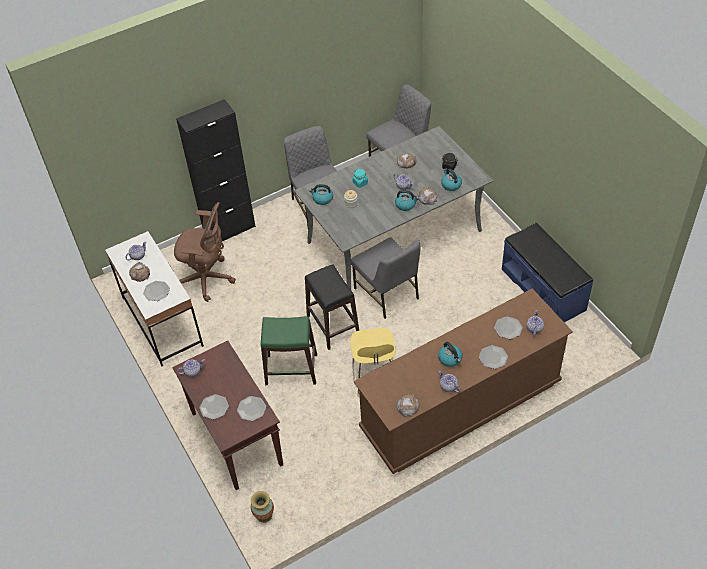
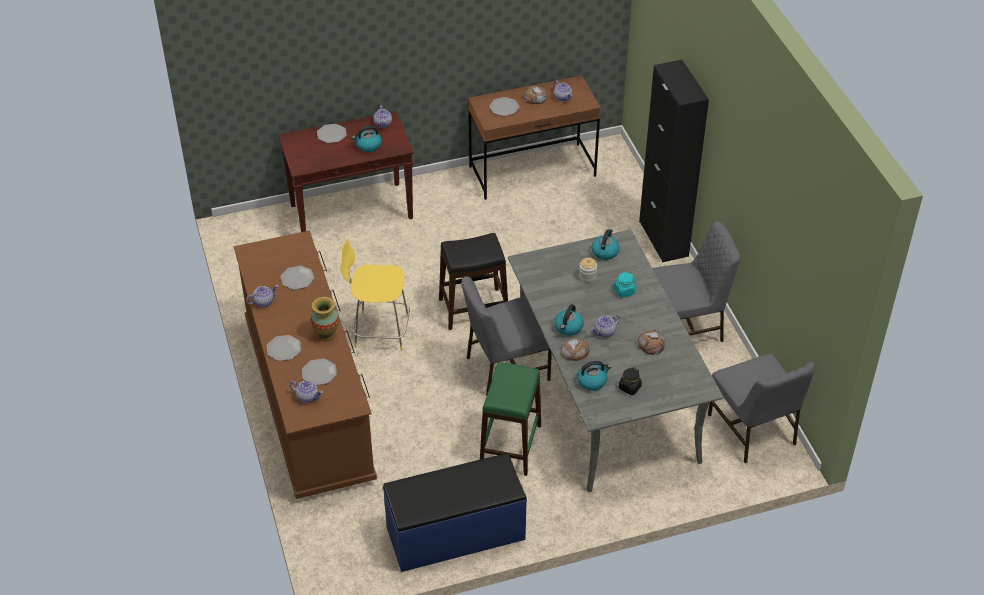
camera: 100 degrees right, 5 degrees down
white desk [105,231,204,366] -> brown desk [468,76,601,200]
brown office chair [174,202,236,302] -> none
plate [237,396,266,421] -> plate moved to [281,266,314,290]
vase [251,491,274,523] -> vase moved to [311,297,339,342]
green stool [261,316,317,385] -> green stool moved to [480,362,541,476]
bread [397,394,421,417] -> none
kettle [438,342,462,367] -> kettle moved to [352,125,382,152]

